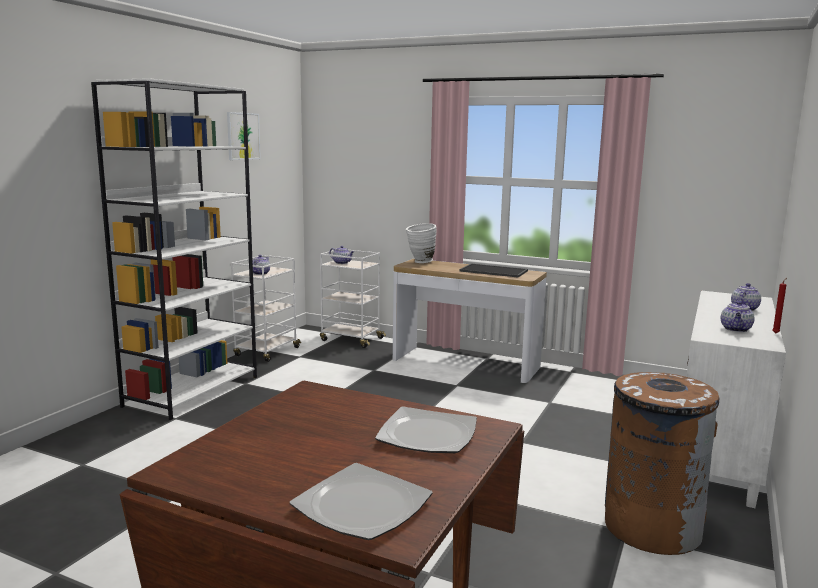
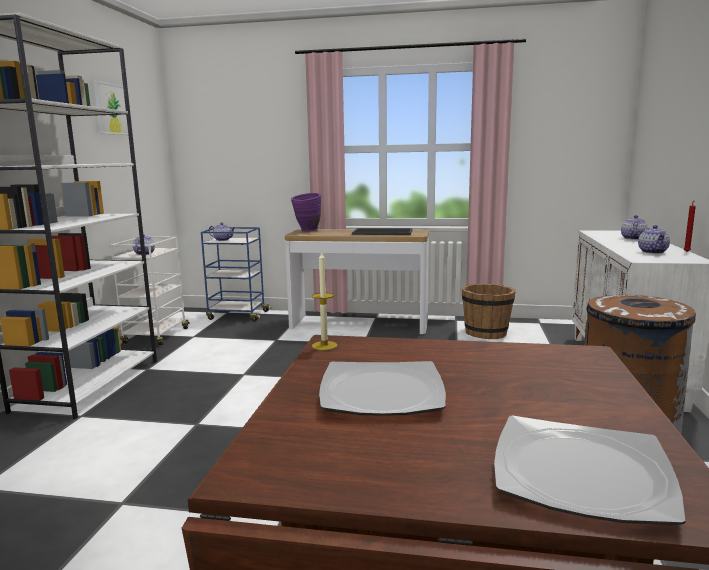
camera: 15 degrees left, 0 degrees up
white cart [320,250,386,348] -> blue cart [201,227,271,322]
plate [375,406,477,453] -> plate moved to [319,361,446,416]
white vase [406,223,436,263] -> purple vase [291,193,321,232]
none -> candle [312,251,337,350]
none -> brown bucket [462,284,515,339]

